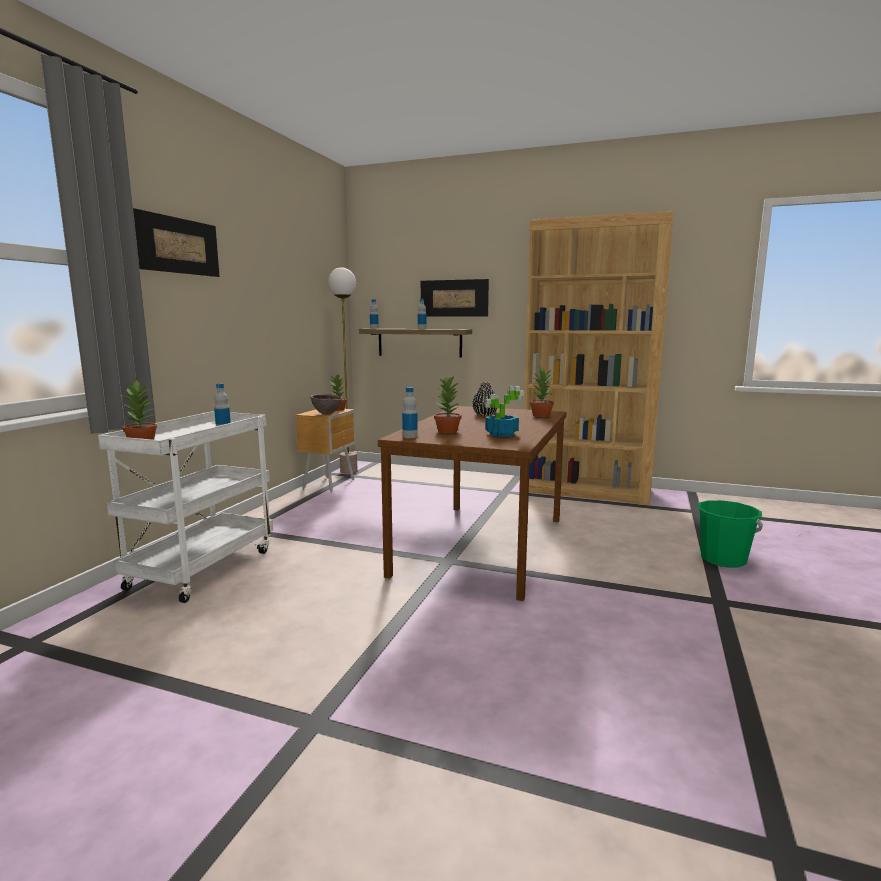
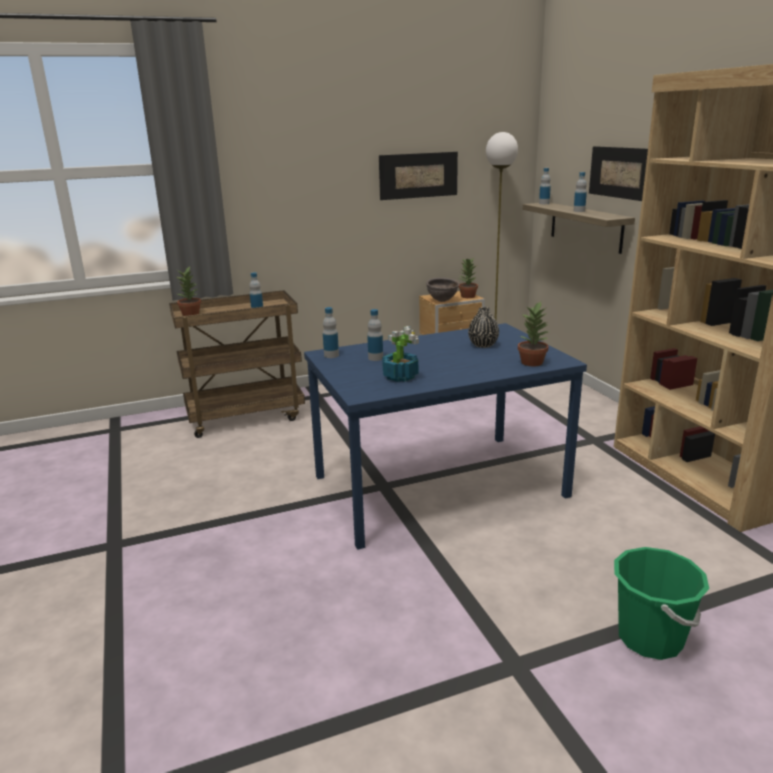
camera: 50 degrees right, 10 degrees up
white cart [98,411,273,603] -> brown cart [169,290,305,438]
picture [133,208,220,277] -> picture moved to [379,152,458,200]
brown dining table [378,406,566,601] -> blue dining table [304,323,587,550]
potted plant [434,376,461,433] -> bottle [367,309,383,361]

